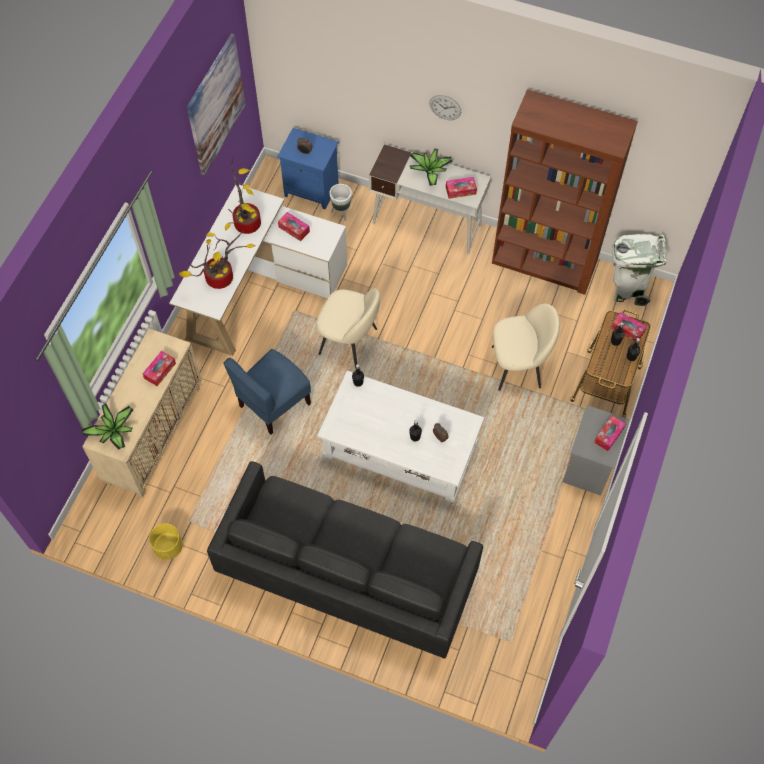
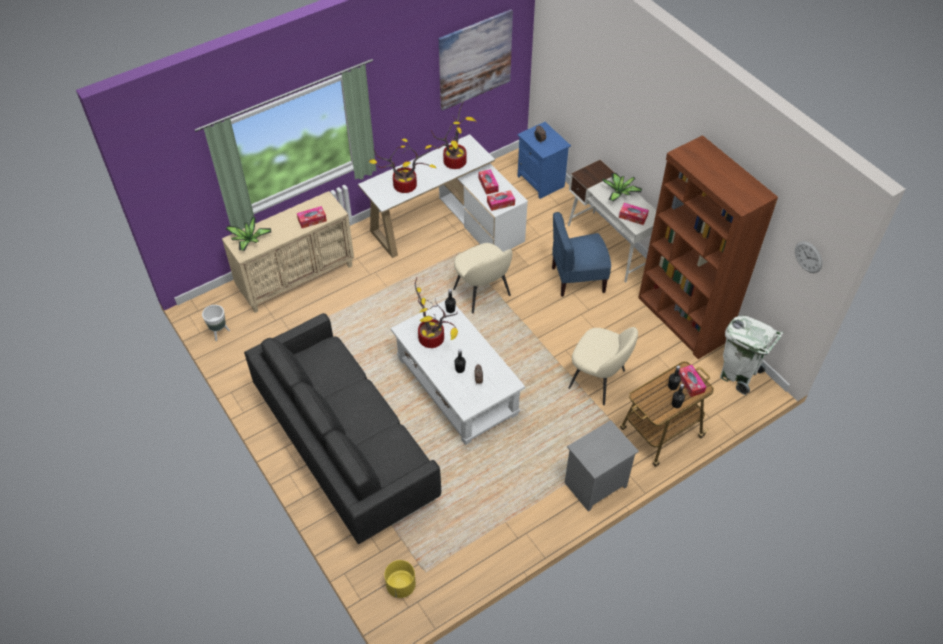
camera: 35 degrees right, 10 degrees down
yellow planter [149,523,183,560] -> yellow planter moved to [384,560,416,598]
blue chair [223,349,311,435] -> blue chair moved to [552,212,611,297]
white planter [329,184,352,221] -> white planter moved to [202,305,230,341]
wall clock [429,95,461,120] -> wall clock moved to [795,241,822,273]
tissue box [594,415,626,451] -> tissue box moved to [487,190,515,211]
none -> potted plant [415,278,458,348]

